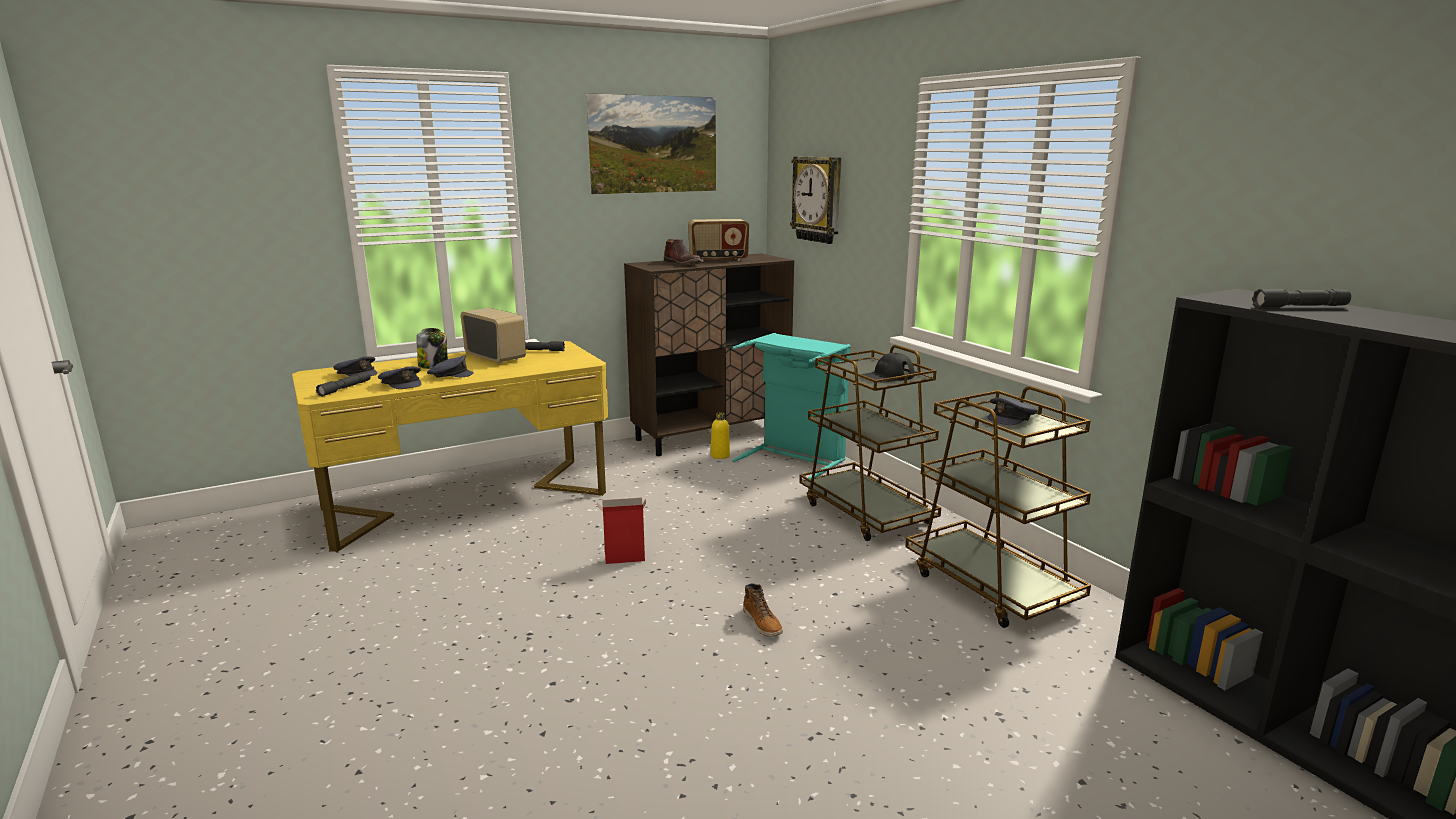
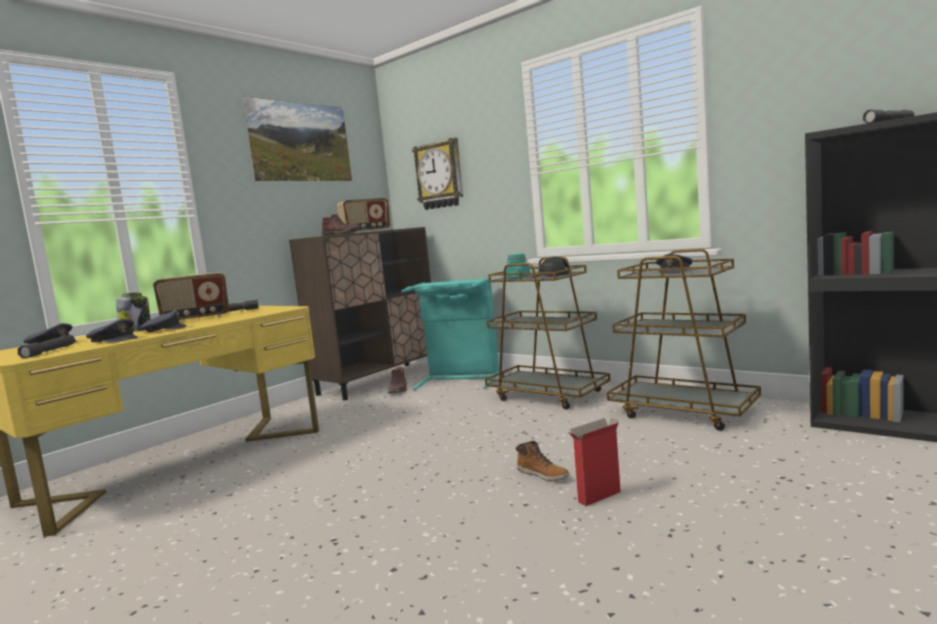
camera: 20 degrees left, 10 degrees down
radio [461,308,526,364] -> radio turned 135 degrees clockwise [153,272,229,320]
cardboard box [597,498,646,564] -> cardboard box moved to [568,418,621,506]
yellow bottle [711,413,730,459] -> brown boot [388,367,407,393]
none -> turquoise jar [506,253,530,279]

